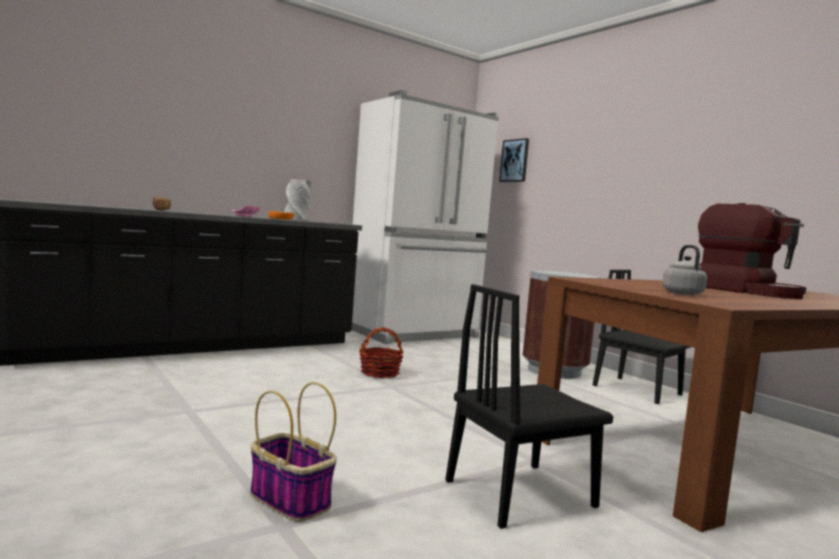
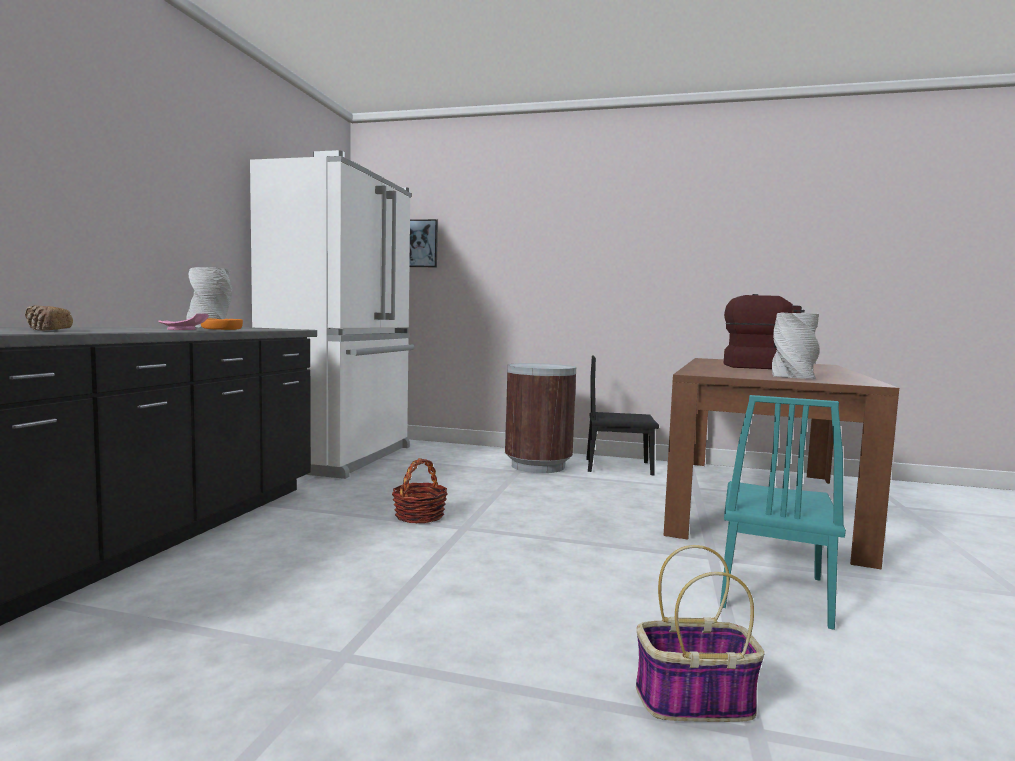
camera: 40 degrees left, 0 degrees up
black chair [445,284,613,529] -> turquoise chair [720,395,846,630]
grey kettle [663,245,707,295] -> grey vase [772,313,820,379]

